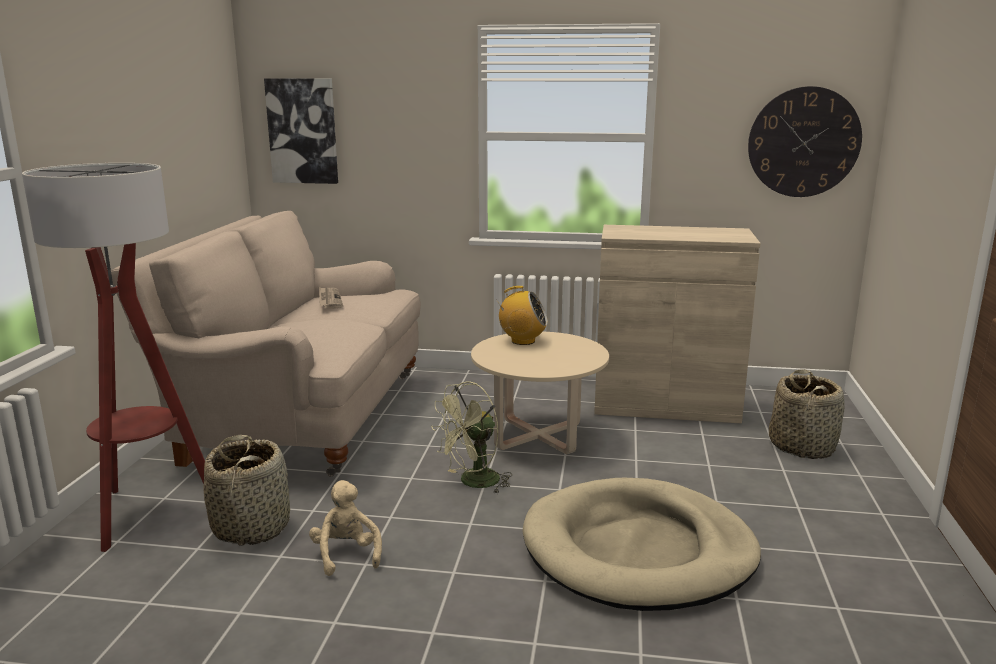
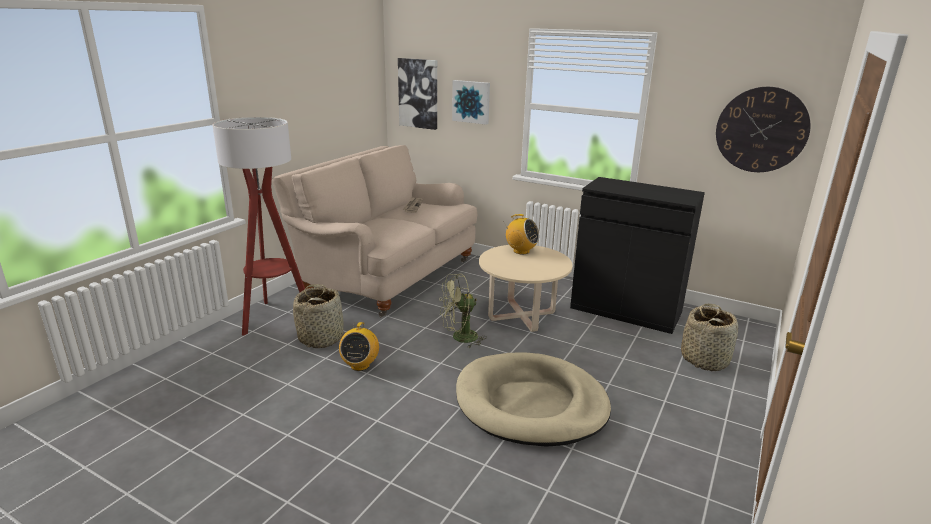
camera: 20 degrees right, 5 degrees up
beige plush toy [309,480,382,576] -> radio [339,322,379,371]
beige cabinet [594,225,760,424] -> black cabinet [570,177,705,334]
none -> picture [452,80,490,125]

